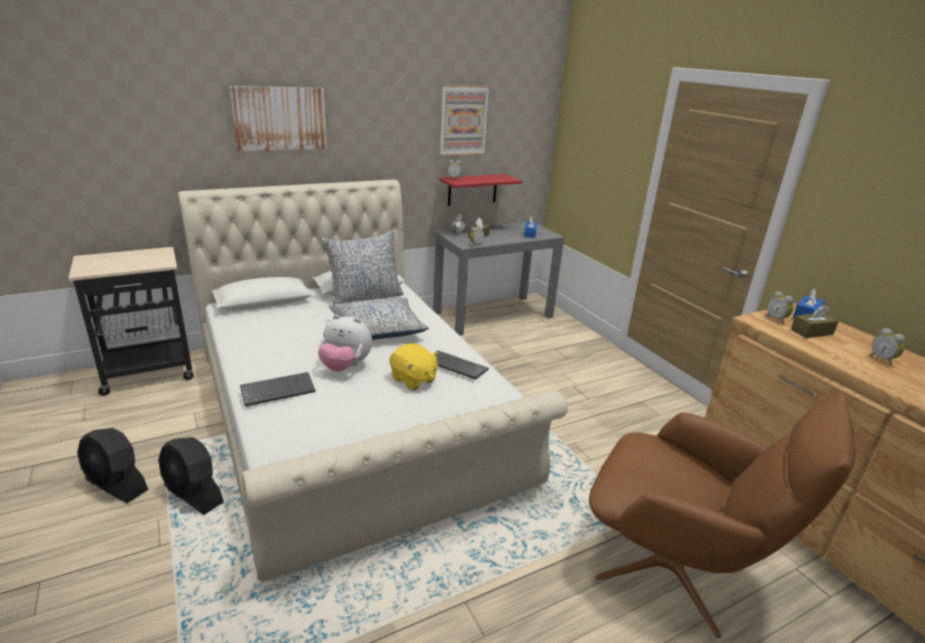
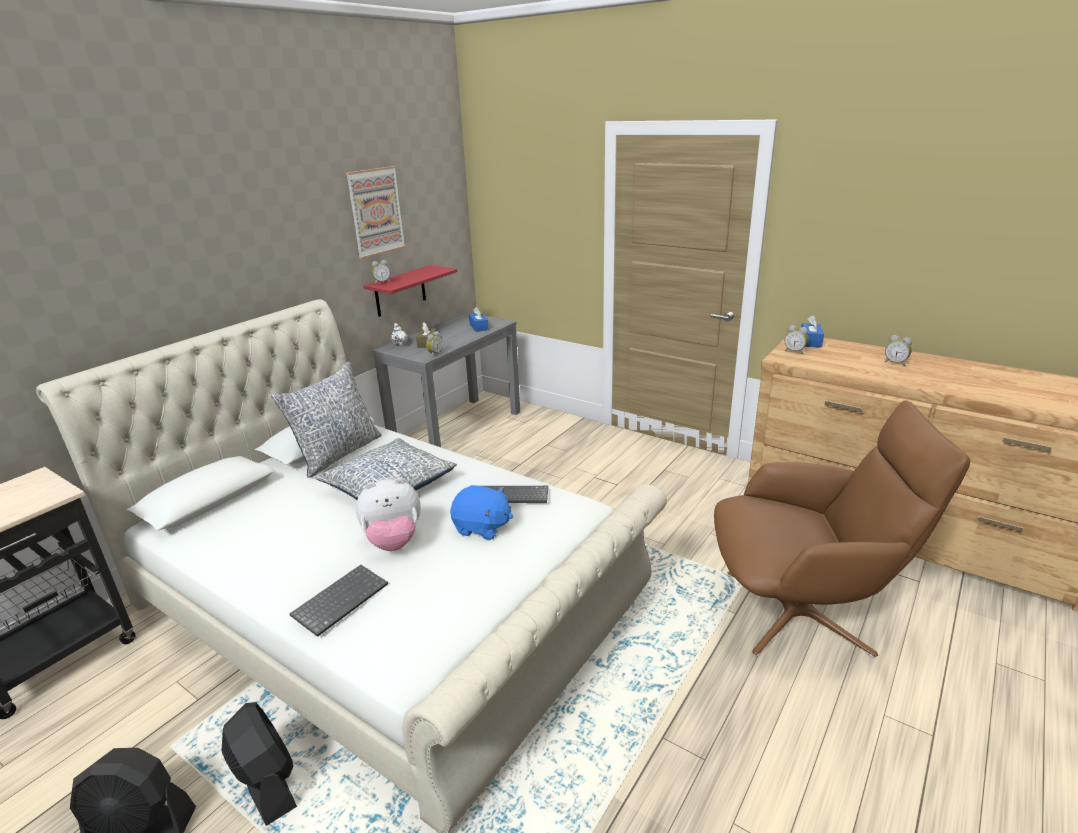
camera: 25 degrees left, 0 degrees up
black fan [158,437,224,515] -> black fan turned 135 degrees counterclockwise [221,702,297,826]
picture [229,86,327,151] -> none
yellow plush toy [389,343,439,390] -> blue plush toy [450,485,513,540]
brown tissue box [791,305,839,338] -> none

